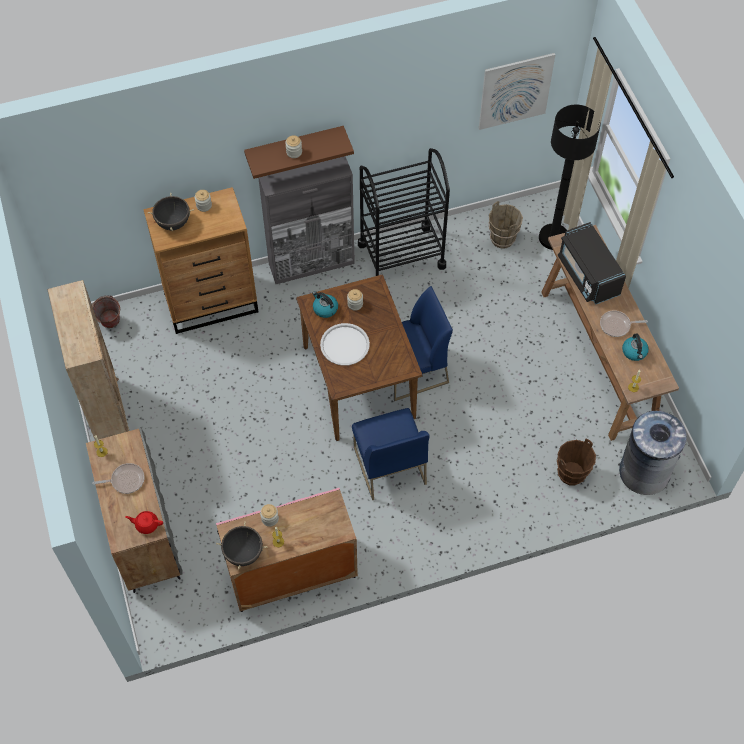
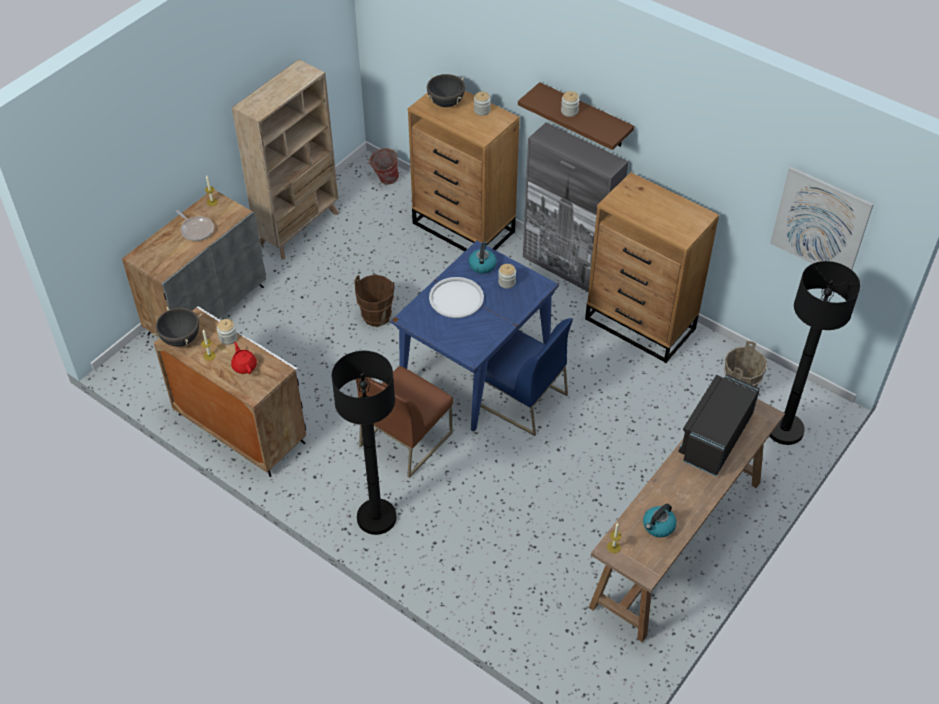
camera: 55 degrees right, 10 degrees down
red teapot [125,511,163,534] -> red teapot moved to [231,342,257,374]
pink cabinet [216,488,358,612] -> white cabinet [154,306,308,477]
brown dining table [296,274,423,441] -> blue dining table [391,241,559,431]
blue chair [352,408,430,500] -> brown chair [355,366,453,478]
black cart [358,148,450,276] -> brown dresser [585,172,719,363]
brown bucket [557,438,596,486] -> brown bucket moved to [354,275,394,327]
frying pan [600,310,648,337] -> none
grey trash can [619,411,687,495] -> none
none -> black floor lamp [332,351,397,535]

